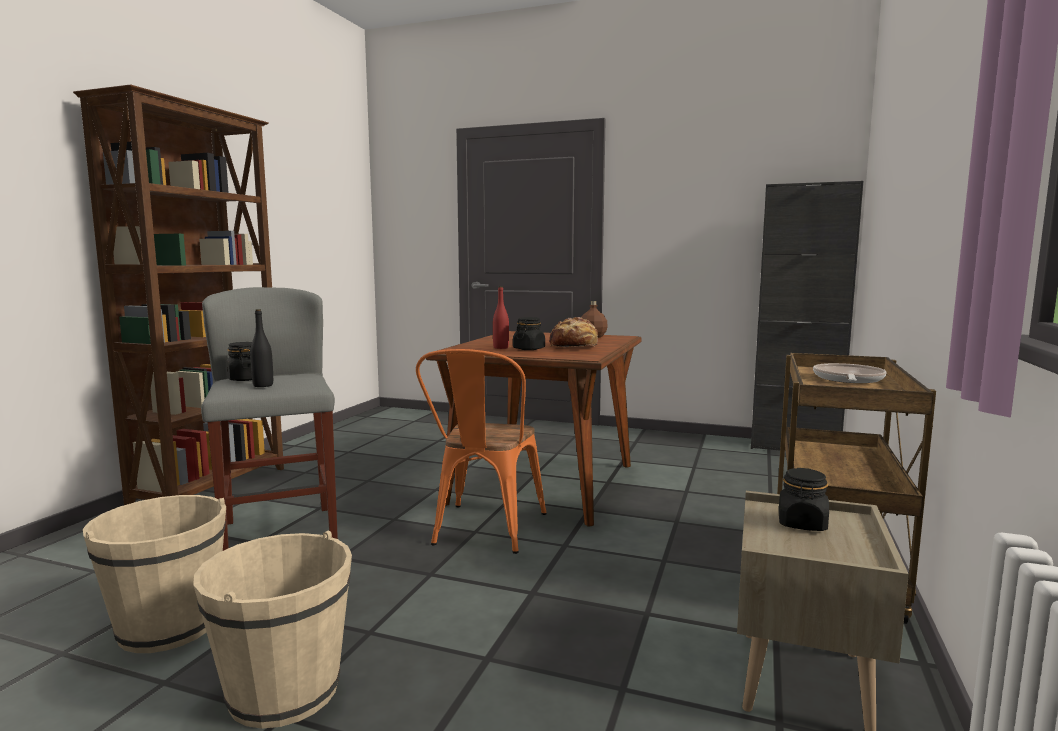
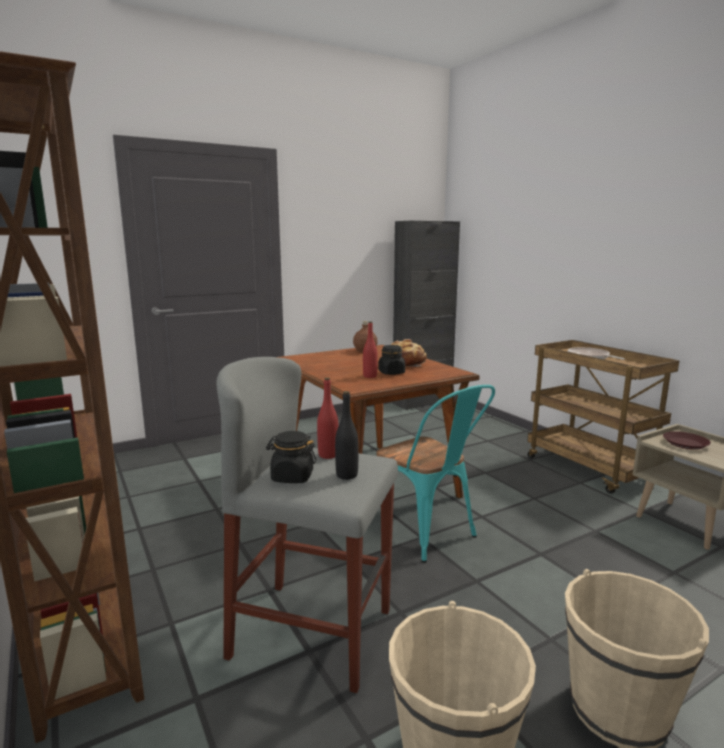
camera: 50 degrees left, 5 degrees up
orange chair [416,349,546,554] -> turquoise chair [377,385,495,563]
black jar [779,468,829,531] -> brown plate [663,431,711,450]
none -> red bottle [317,378,339,459]

